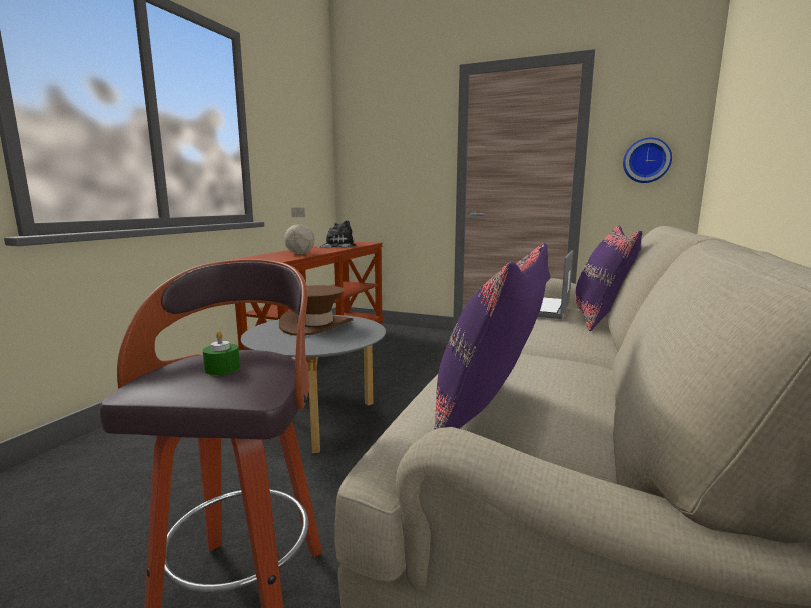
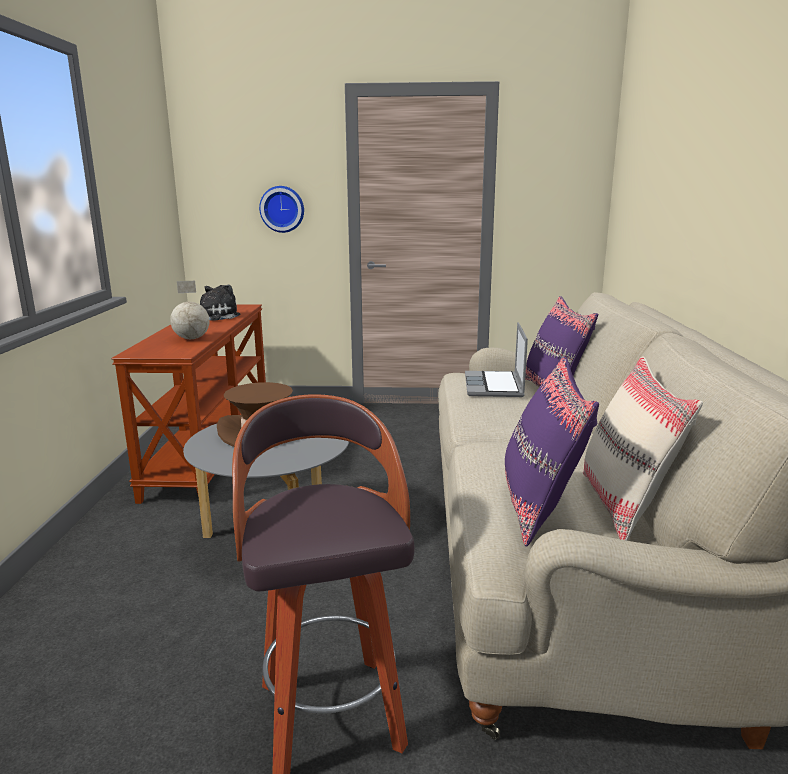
camera: 20 degrees left, 5 degrees up
green candle [203,331,240,375] -> none
wall clock [623,138,672,183] -> wall clock moved to [259,186,304,233]
none -> beige pillow [583,356,703,541]

